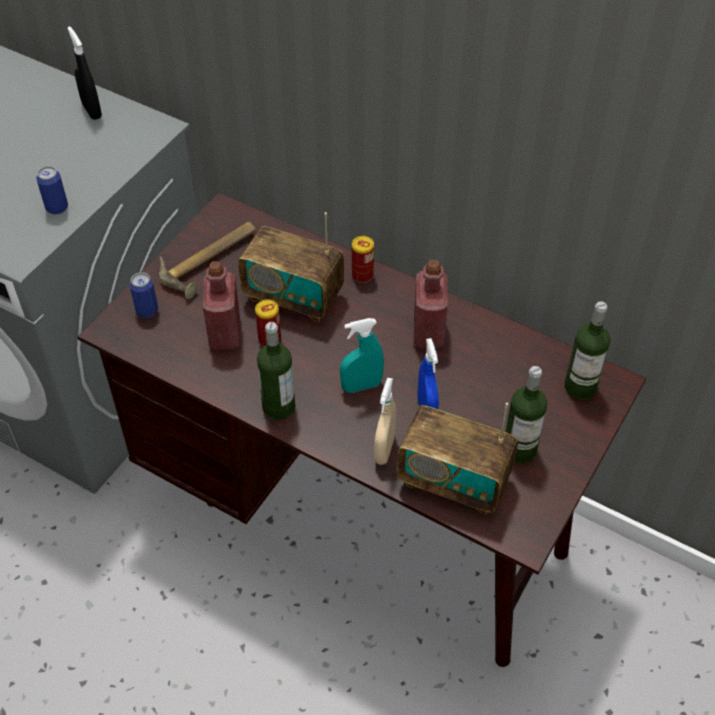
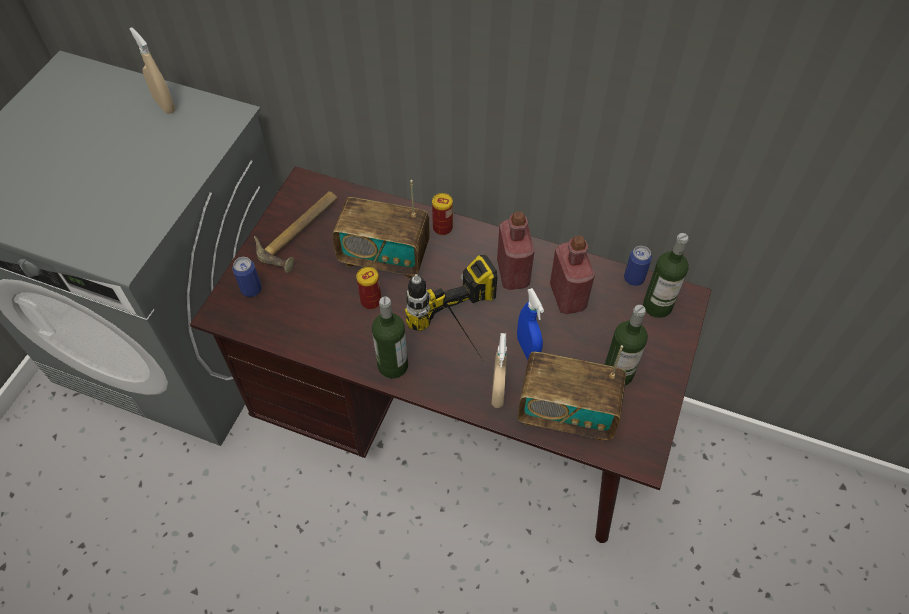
camera: 10 degrees left, 5 degrees up
can [36,166,68,214] -> can moved to [624,246,652,286]
black spray bottle [68,26,102,120] -> beige spray bottle [130,27,175,114]
red bottle [203,261,240,350] -> red bottle moved to [550,235,595,314]
turquoise spray bottle [340,318,384,393] -> power drill [405,255,497,354]

